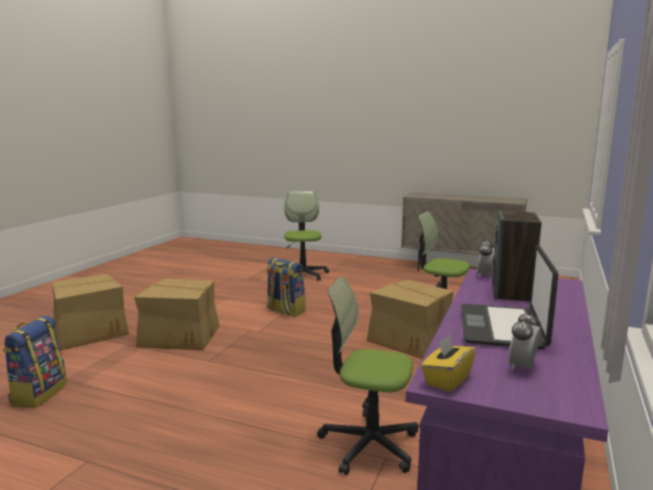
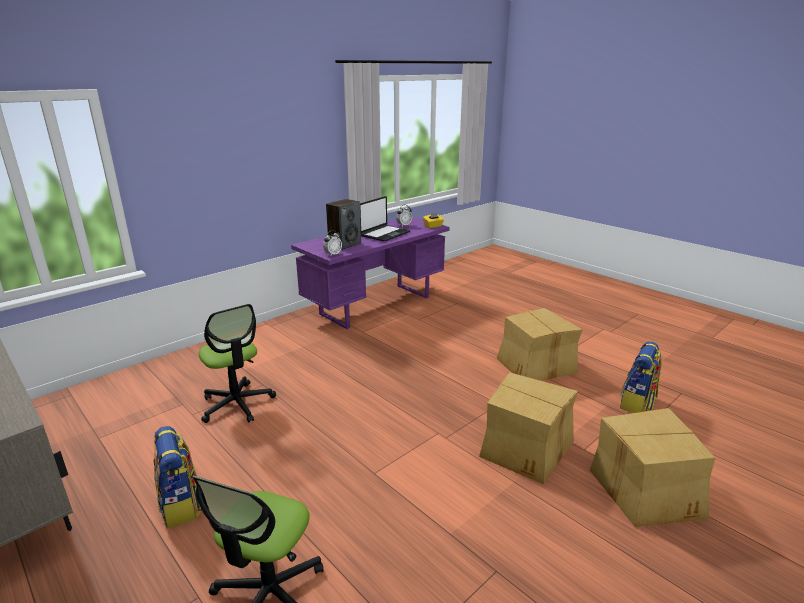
camera: 155 degrees left, 10 degrees up
backpack [267,257,306,317] -> backpack moved to [153,426,201,528]
office chair [317,277,418,475] -> none
cardboard box [367,279,454,359] -> cardboard box moved to [496,308,583,381]

